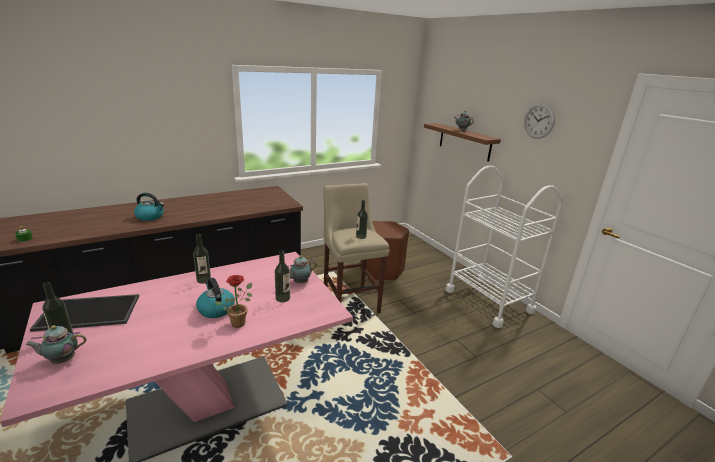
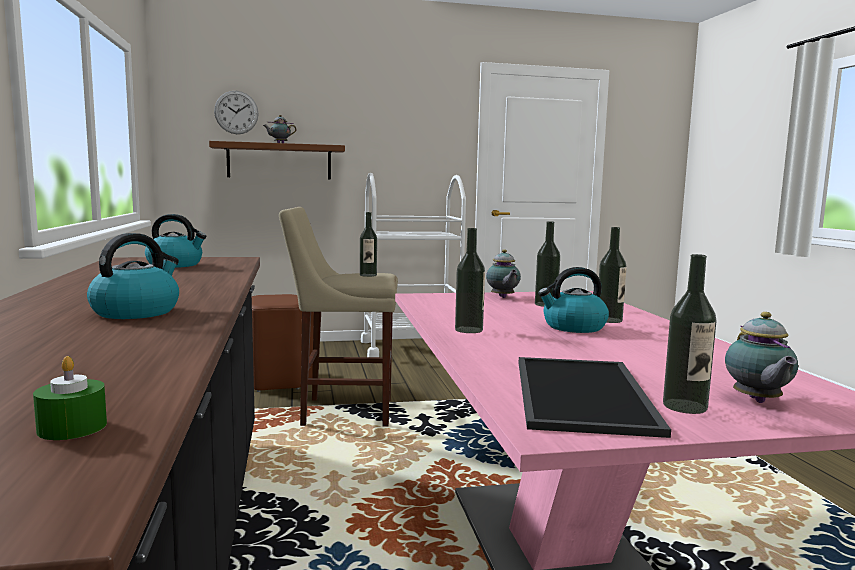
camera: 70 degrees left, 15 degrees down
potted plant [215,275,252,328] -> bottle [599,227,627,323]
wall clock [524,103,555,139] -> wall clock moved to [214,91,259,134]
none -> kettle [145,214,207,268]

